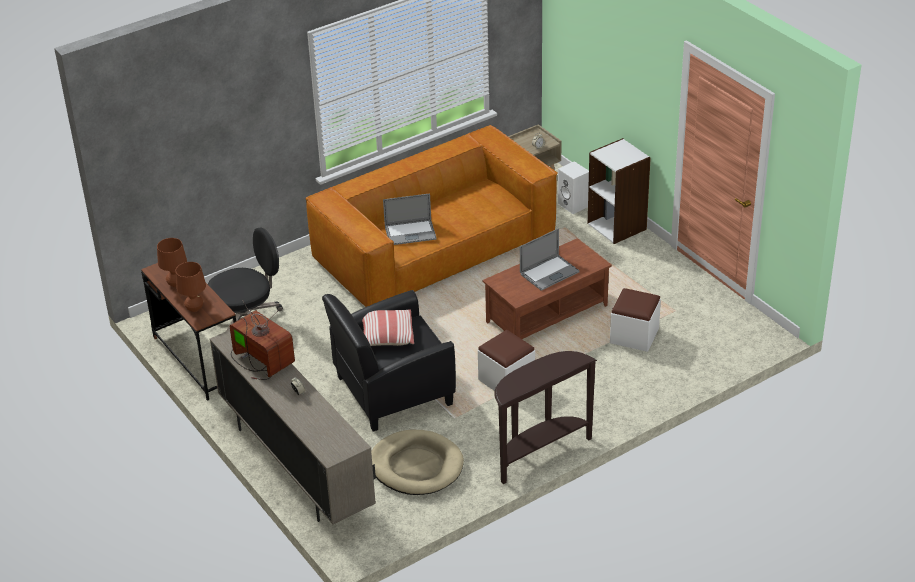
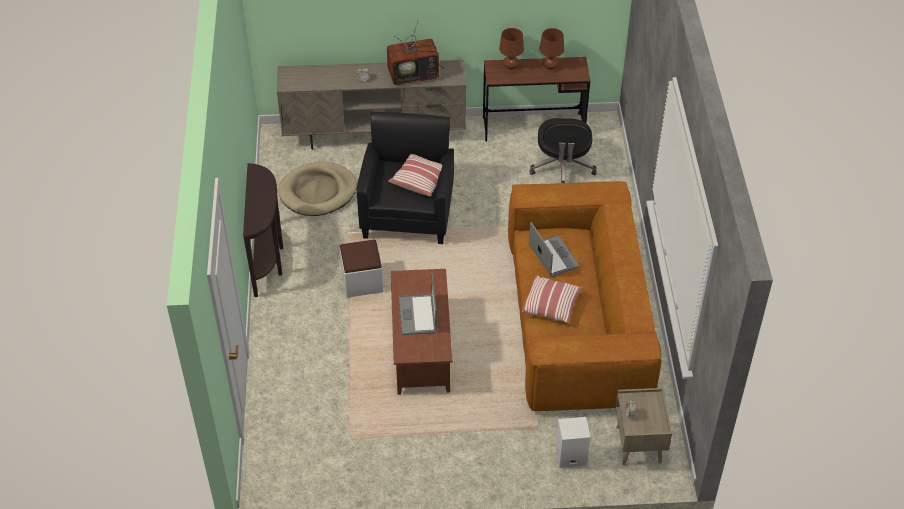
camera: 120 degrees right, 10 degrees up
laptop [383,193,436,245] -> laptop turned 135 degrees clockwise [529,222,580,277]
white bookcase [588,138,651,244] -> none
white ottoman [610,288,661,352] -> none
none -> pillow [522,275,583,324]

